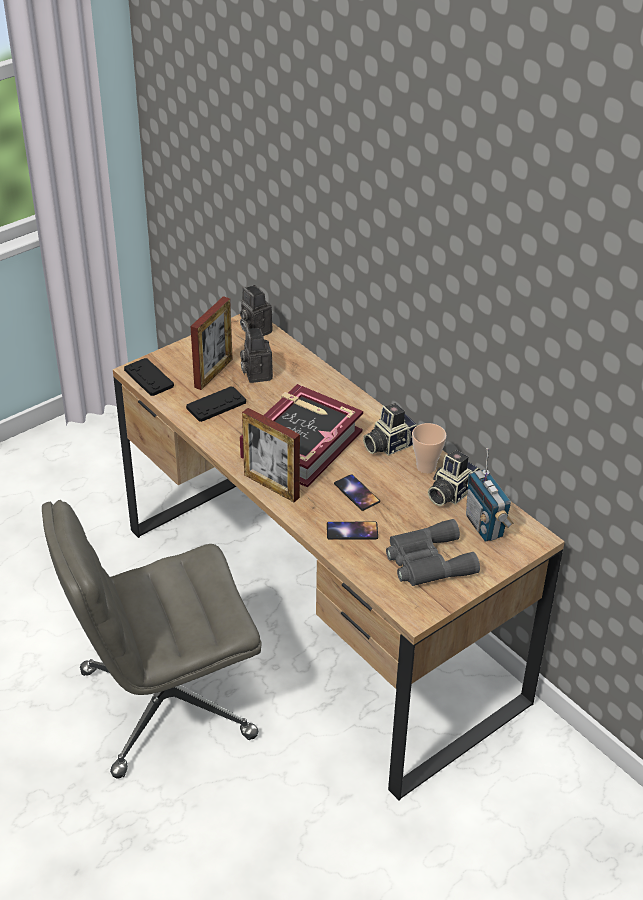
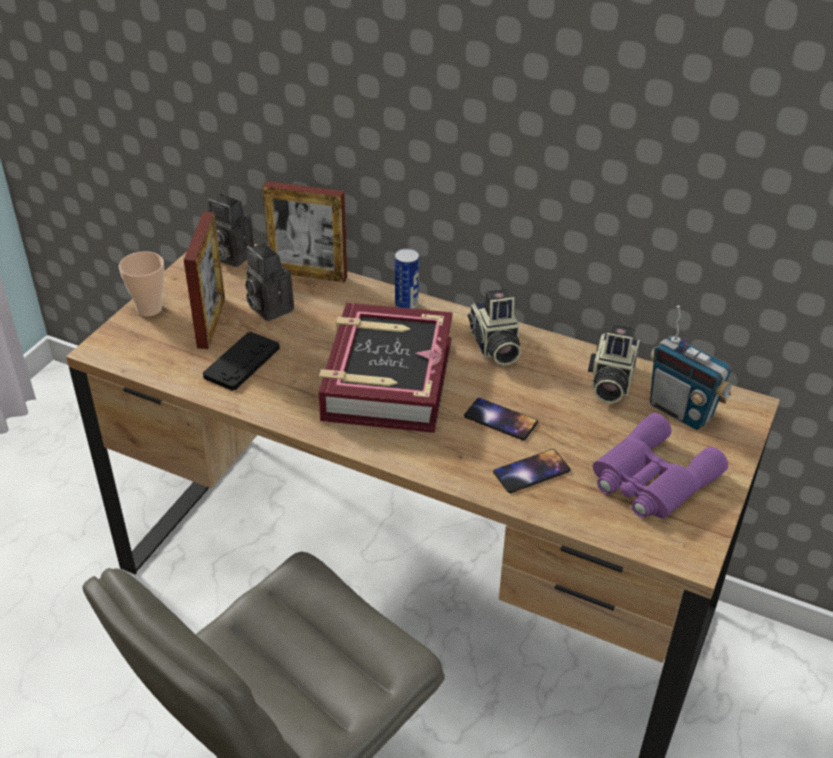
camera: 25 degrees left, 0 degrees up
black game controller [124,358,174,396] -> none
picture frame [242,408,300,502] -> picture frame moved to [263,181,347,283]
camera [363,403,418,456] -> camera turned 45 degrees counterclockwise [468,289,521,366]
grey binoculars [386,519,480,586] -> purple binoculars [593,413,728,518]
cup [412,423,446,473] -> cup moved to [119,251,164,317]
none -> can [395,248,419,309]

